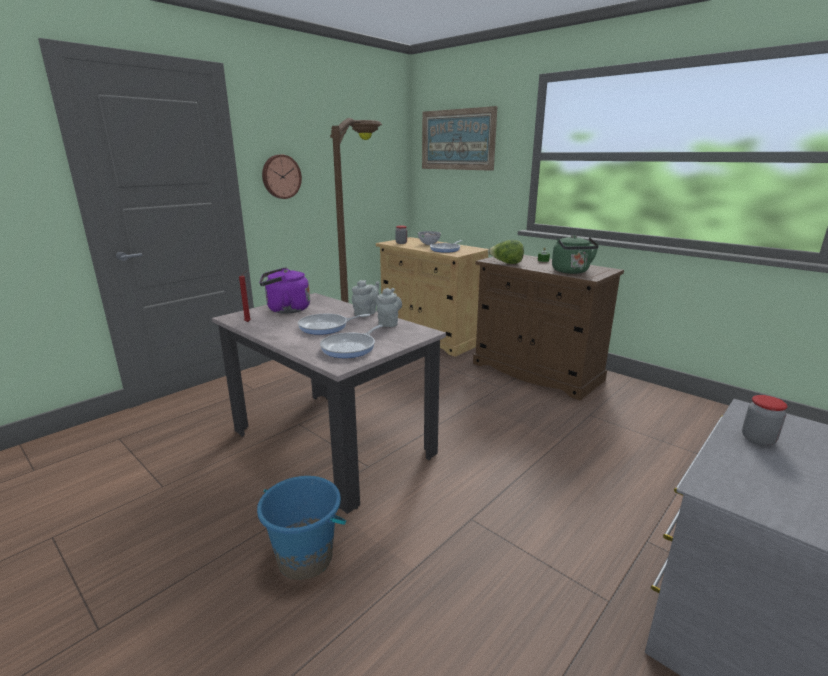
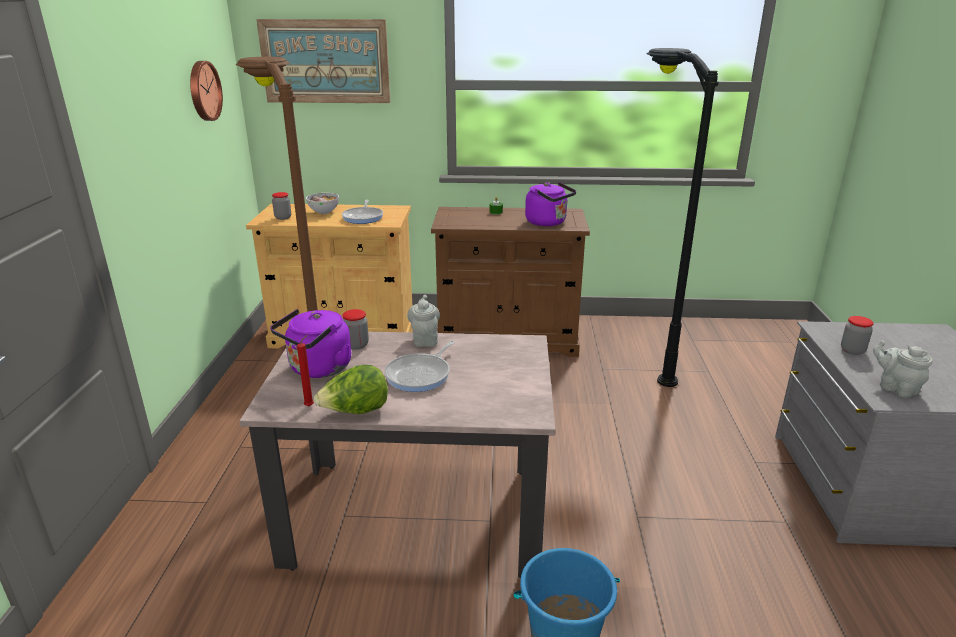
camera: 40 degrees left, 5 degrees up
wall clock [262,155,302,199] -> wall clock moved to [190,61,223,121]
frying pan [320,325,383,358] -> none
grey teapot [376,288,402,327] -> grey teapot moved to [873,341,933,398]
lettuce [488,240,524,264] -> lettuce moved to [314,365,388,414]
green kettle [552,235,599,274] -> purple kettle [525,182,576,226]
none -> jar [342,309,369,350]
none -> black floor lamp [647,48,719,387]

